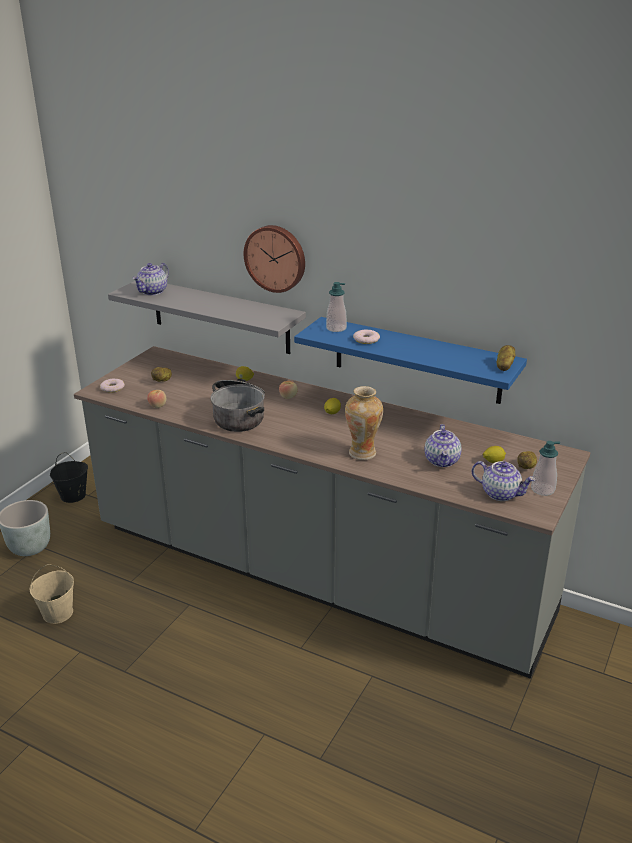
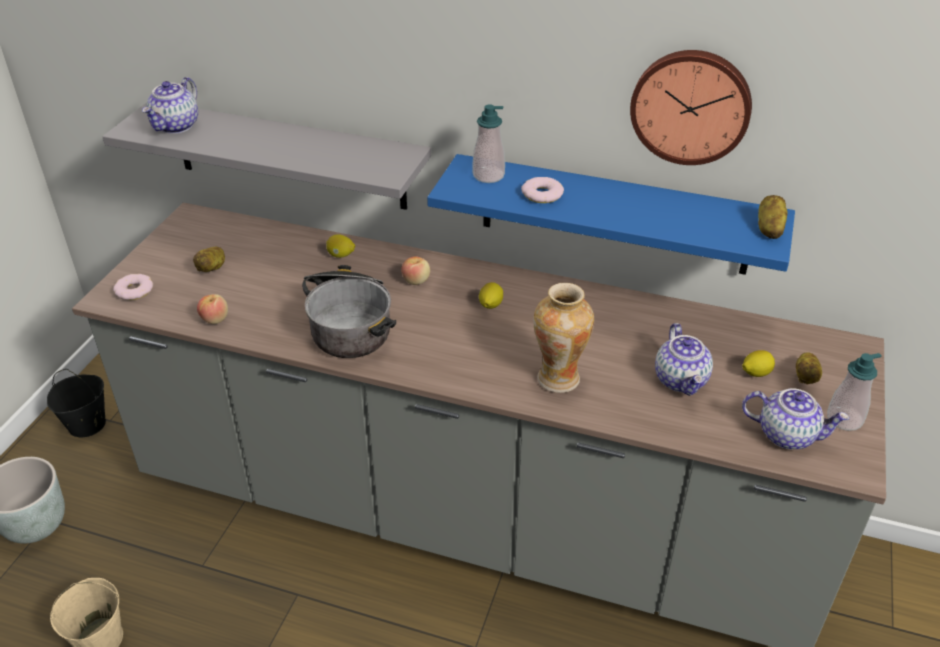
camera: 10 degrees left, 10 degrees up
wall clock [244,225,305,293] -> wall clock moved to [630,50,752,165]

